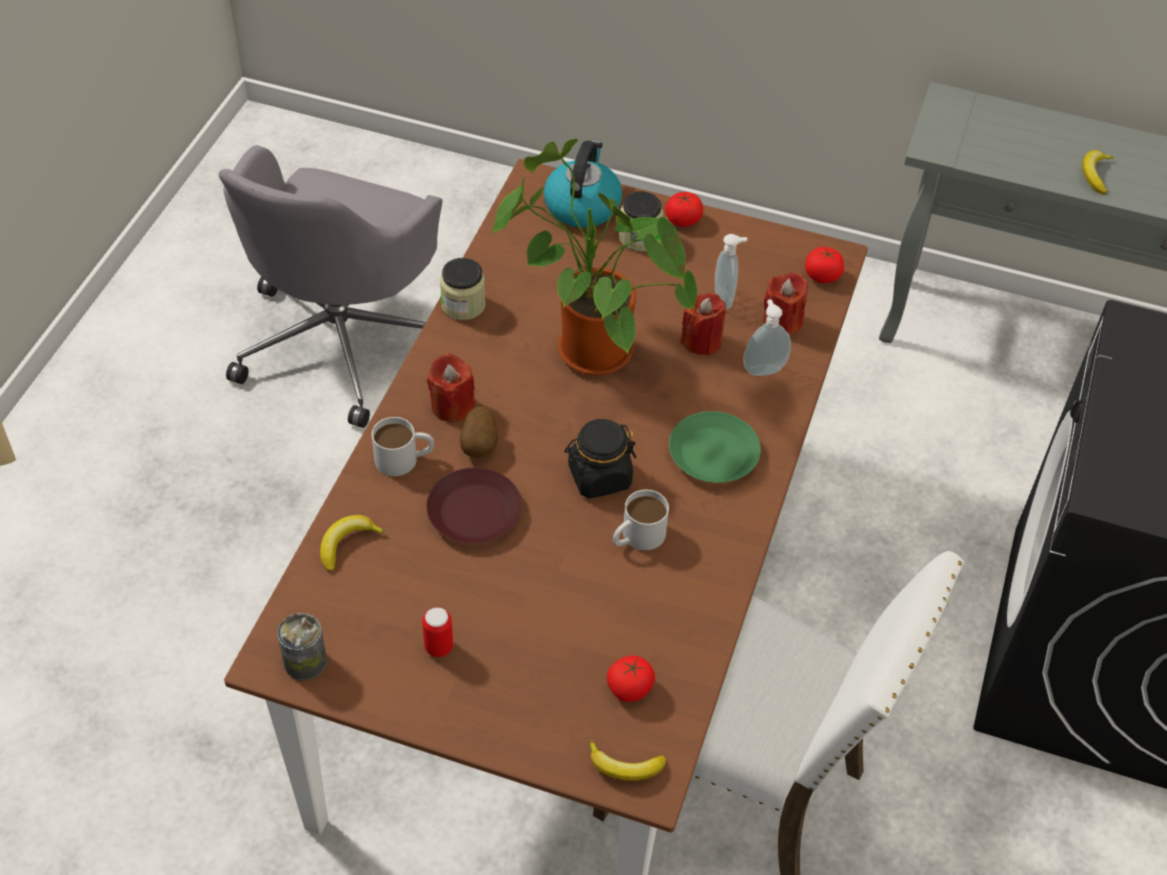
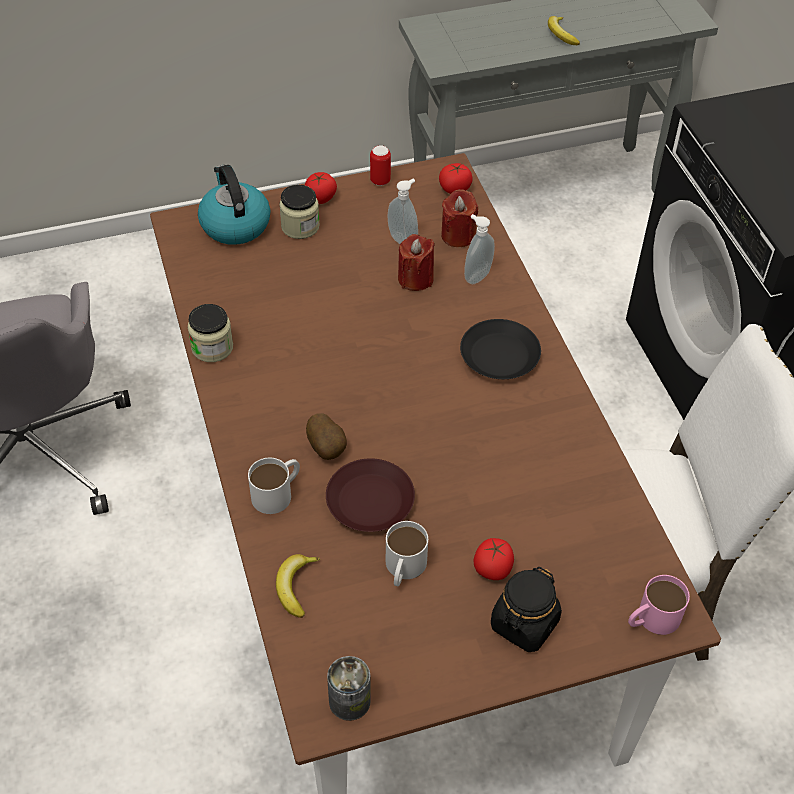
camera: 35 degrees left, 0 degrees up
can [422,607,453,657] -> can moved to [370,145,391,186]
red candle [427,353,475,422] -> none
potted plant [493,139,697,376] -> none
black jar [564,419,636,498] -> black jar moved to [491,567,562,652]
banana [589,740,666,781] -> pink mug [628,575,690,635]
tomato [607,656,655,702] -> tomato moved to [473,538,514,580]
white mug [613,490,669,550] -> white mug moved to [386,521,428,586]
green plate [669,411,761,483] -> black plate [460,319,541,379]

